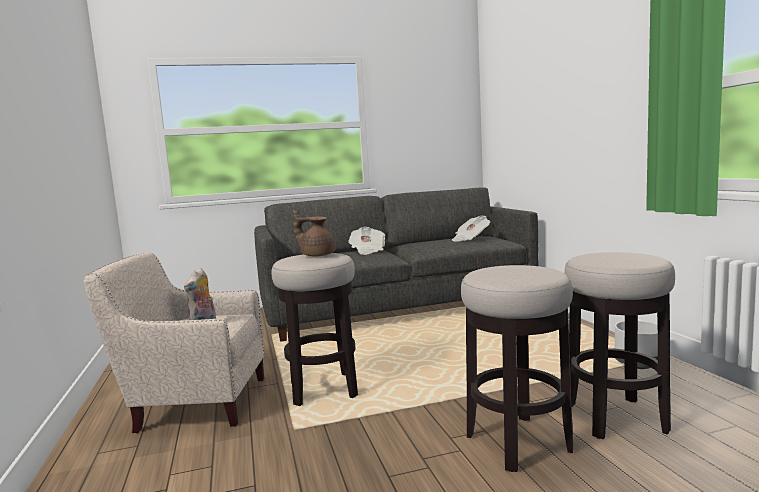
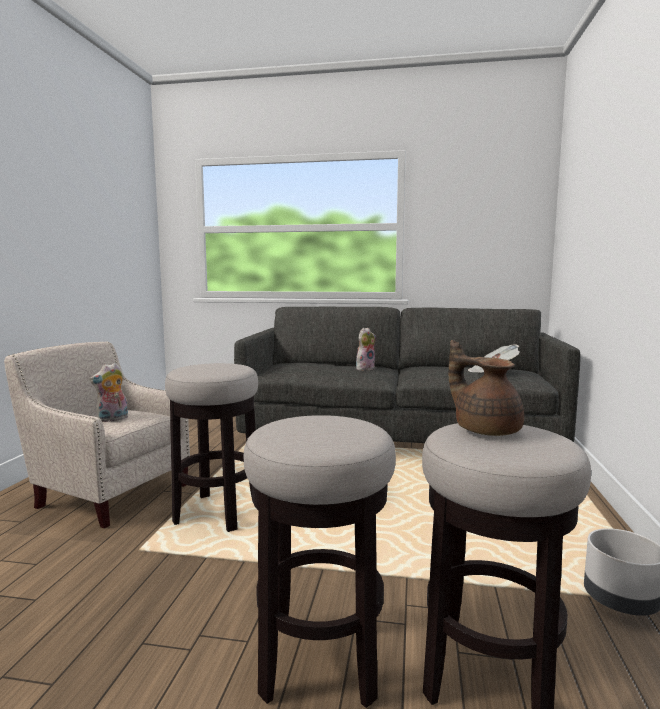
camera: 25 degrees right, 0 degrees up
brown teapot [293,210,336,257] -> brown teapot moved to [449,340,524,436]
newspaper [348,227,385,255] -> plush toy [356,328,376,370]

